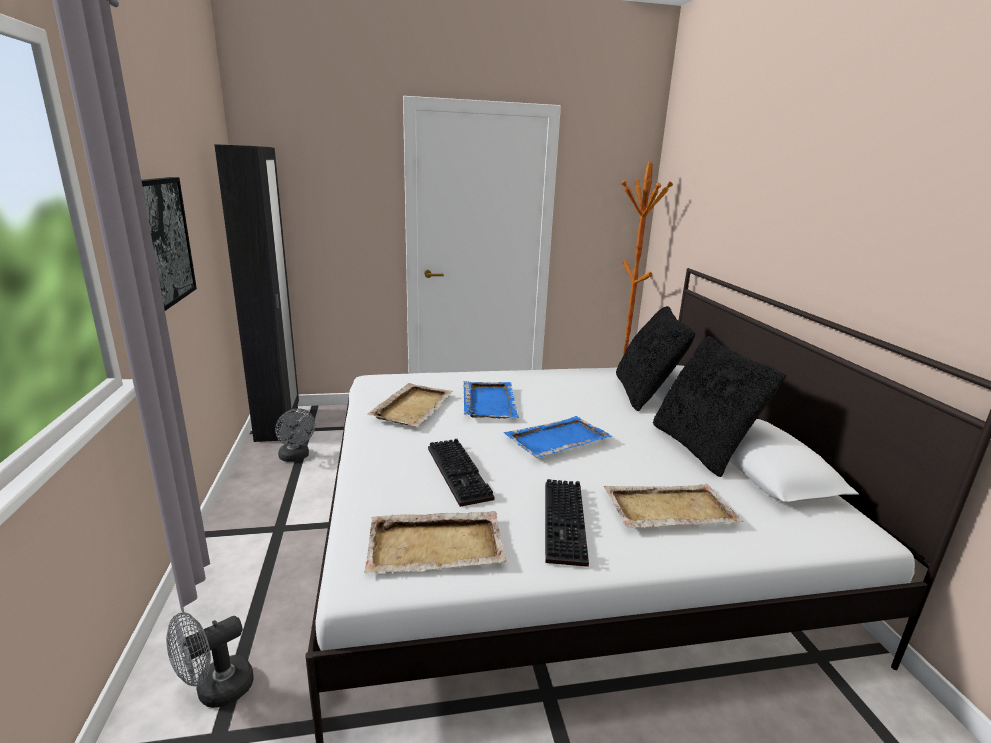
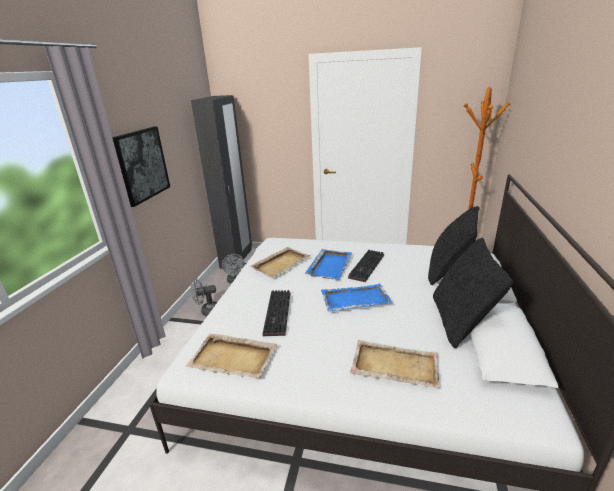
camera: 25 degrees right, 5 degrees up
grey fan [166,612,254,708] -> grey fan moved to [191,279,217,316]
keyboard [545,479,589,567] -> keyboard moved to [348,250,384,282]

